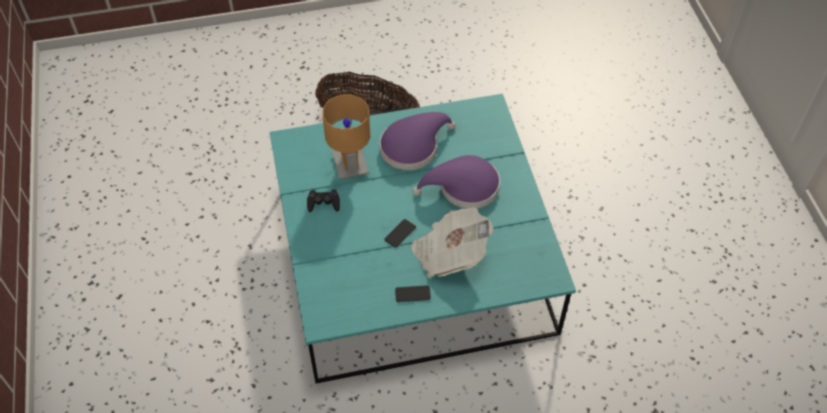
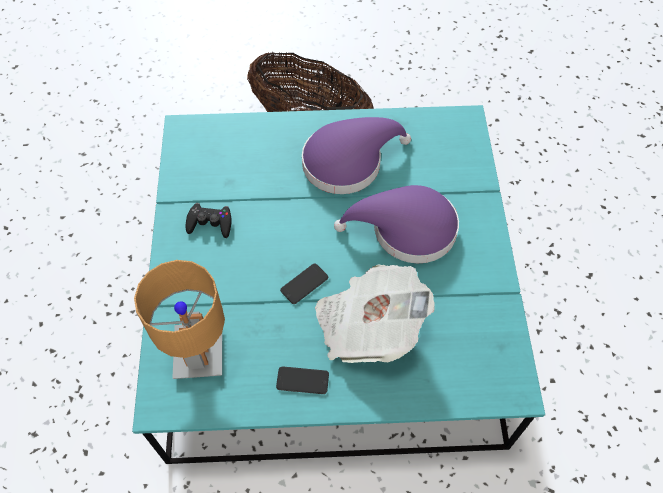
camera: 10 degrees right, 5 degrees up
brown table lamp [322,94,370,179] -> brown table lamp moved to [134,260,225,379]

